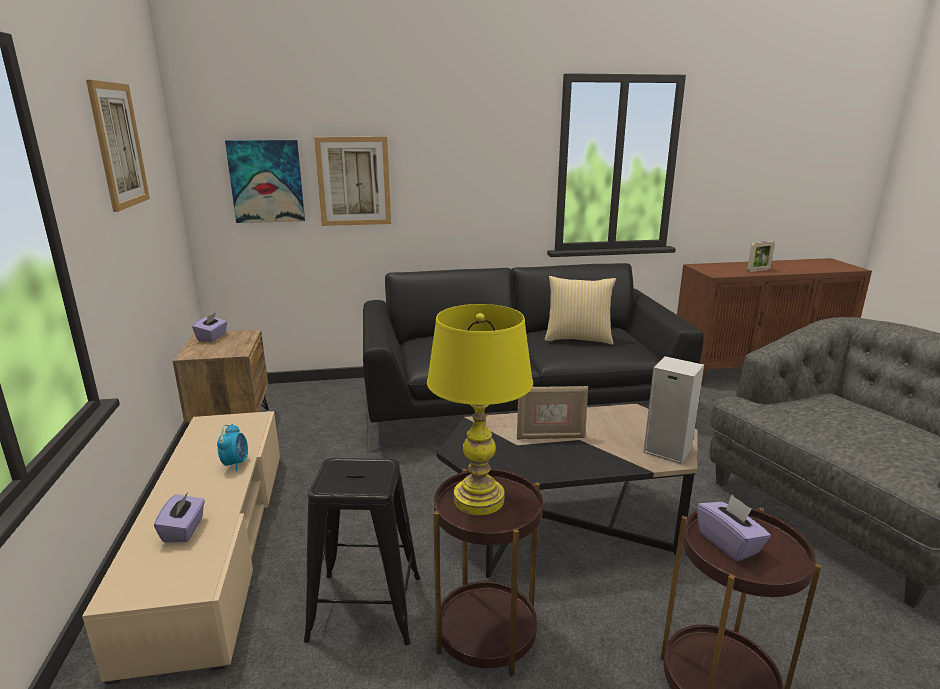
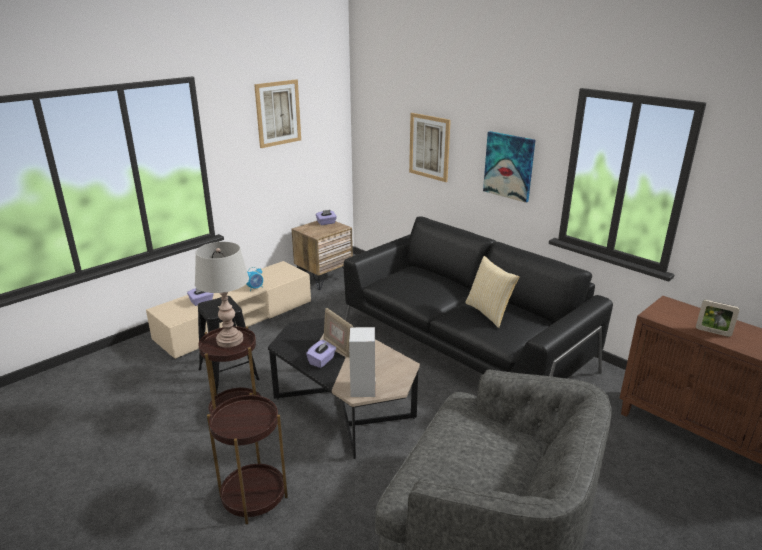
camera: 55 degrees right, 5 degrees up
picture [225,140,305,223] -> picture moved to [483,131,535,203]
yellow table lamp [427,304,533,515] -> grey table lamp [195,242,249,348]
purple tissue box [697,495,771,561] -> purple tissue box moved to [306,340,336,368]

